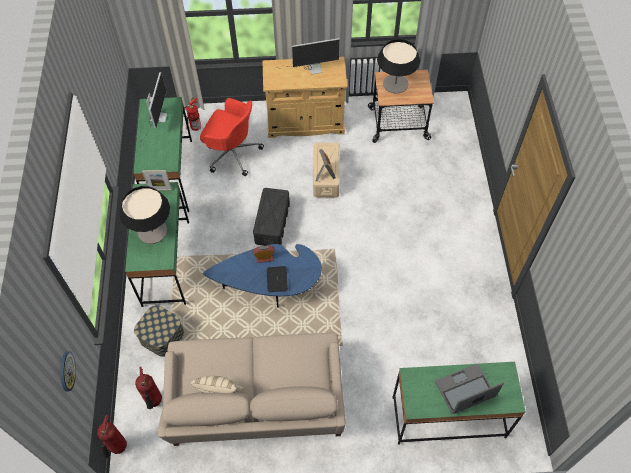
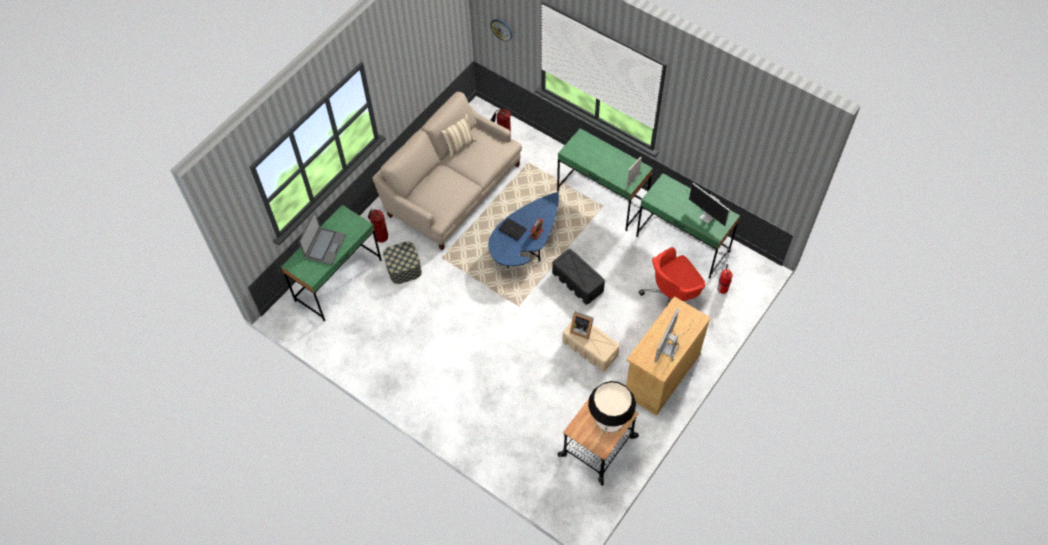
camera: 130 degrees right, 0 degrees up
fire extinguisher [97,415,127,459] -> fire extinguisher moved to [368,209,388,243]
table lamp [119,186,170,244] -> none
storage box [134,305,184,357] -> storage box moved to [383,242,422,284]

